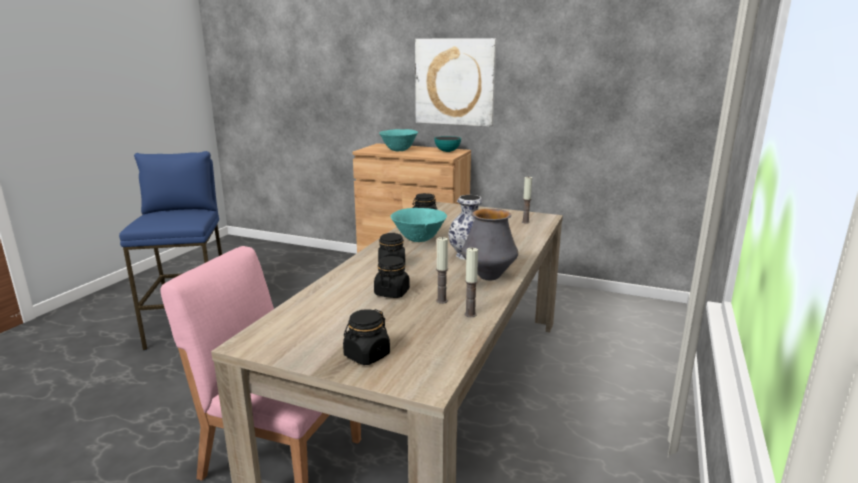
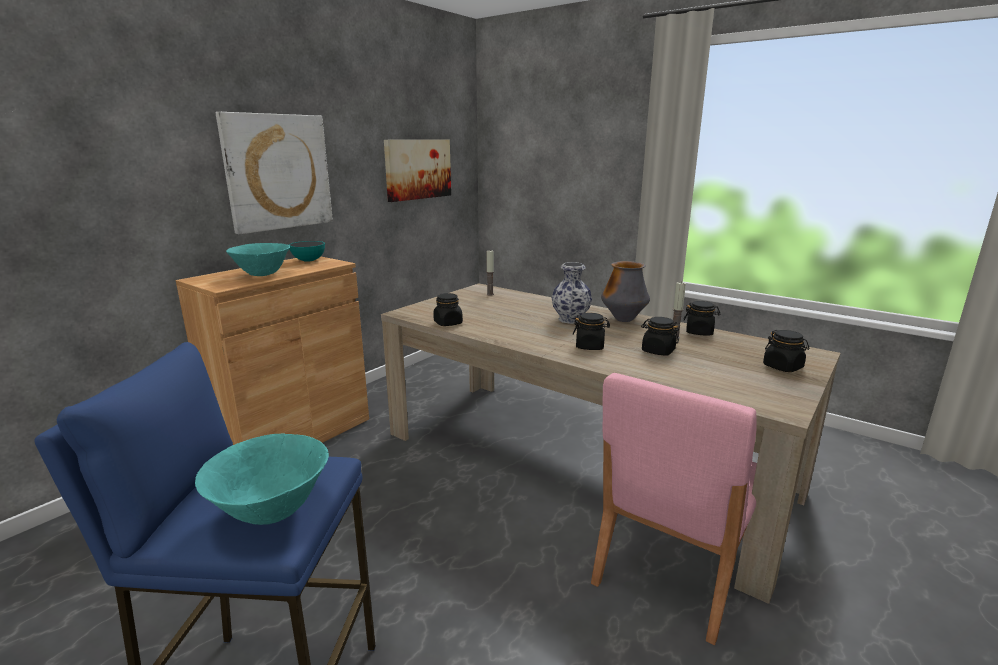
camera: 75 degrees left, 0 degrees up
turquoise bowl [391,208,447,242] -> turquoise bowl moved to [195,434,329,525]
candle [464,248,478,317] -> black jar [684,301,721,336]
none -> picture [384,140,451,202]

